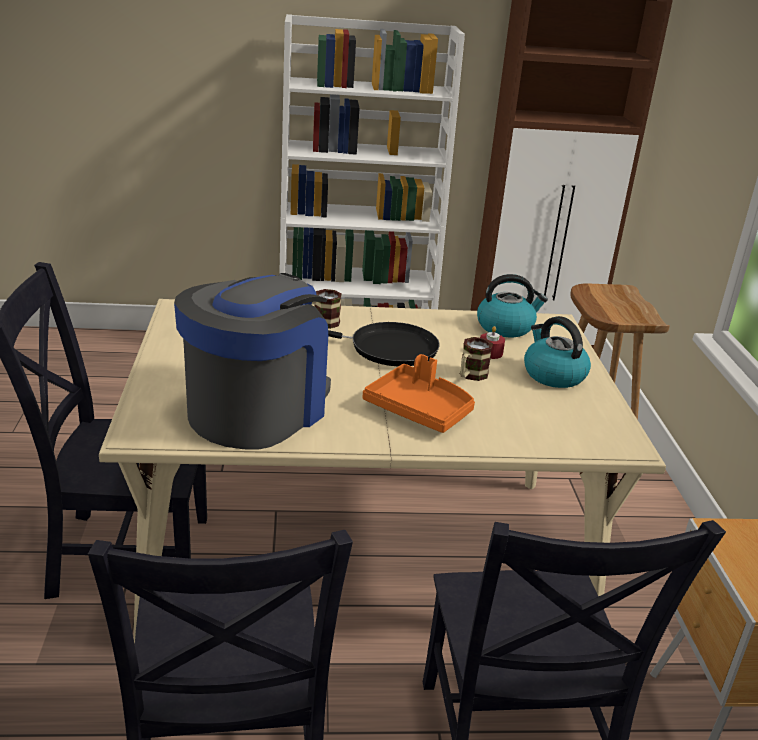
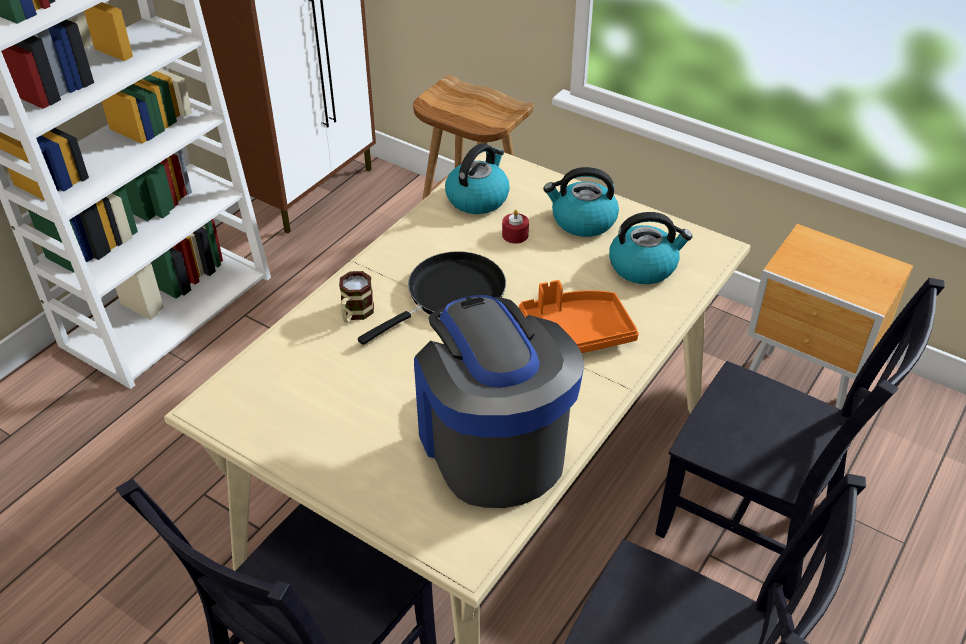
camera: 50 degrees left, 15 degrees up
mug [460,337,493,381] -> none
none -> kettle [609,212,693,284]

